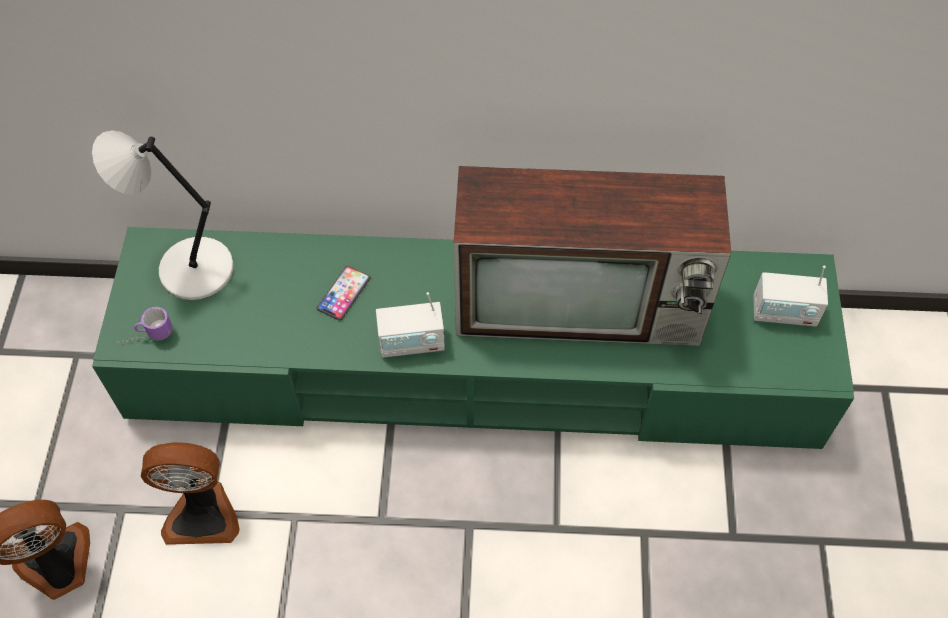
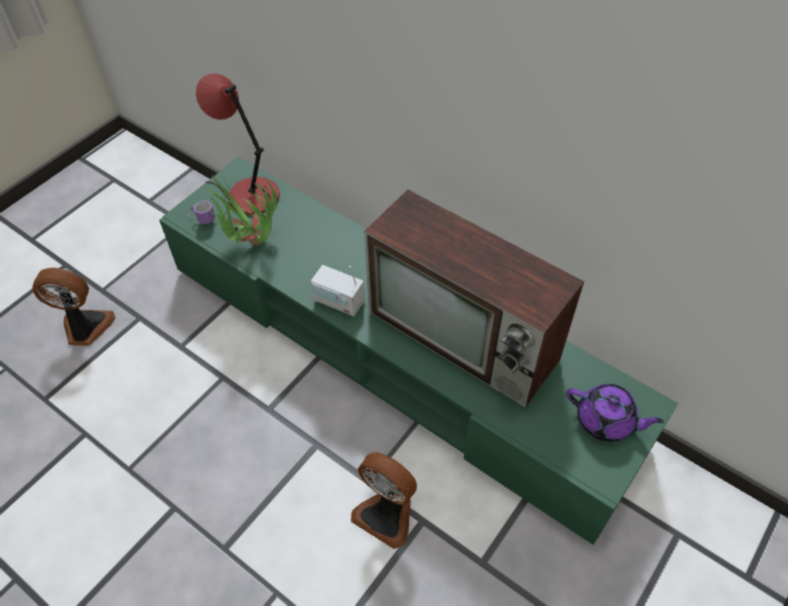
camera: 35 degrees right, 5 degrees down
grey table lamp [92,131,234,300] -> red table lamp [196,74,280,215]
fan [141,442,240,545] -> fan moved to [351,452,417,549]
phone [317,266,370,321] -> none
radio [753,265,828,326] -> purple teapot [567,384,664,442]
none -> potted plant [204,174,277,245]

